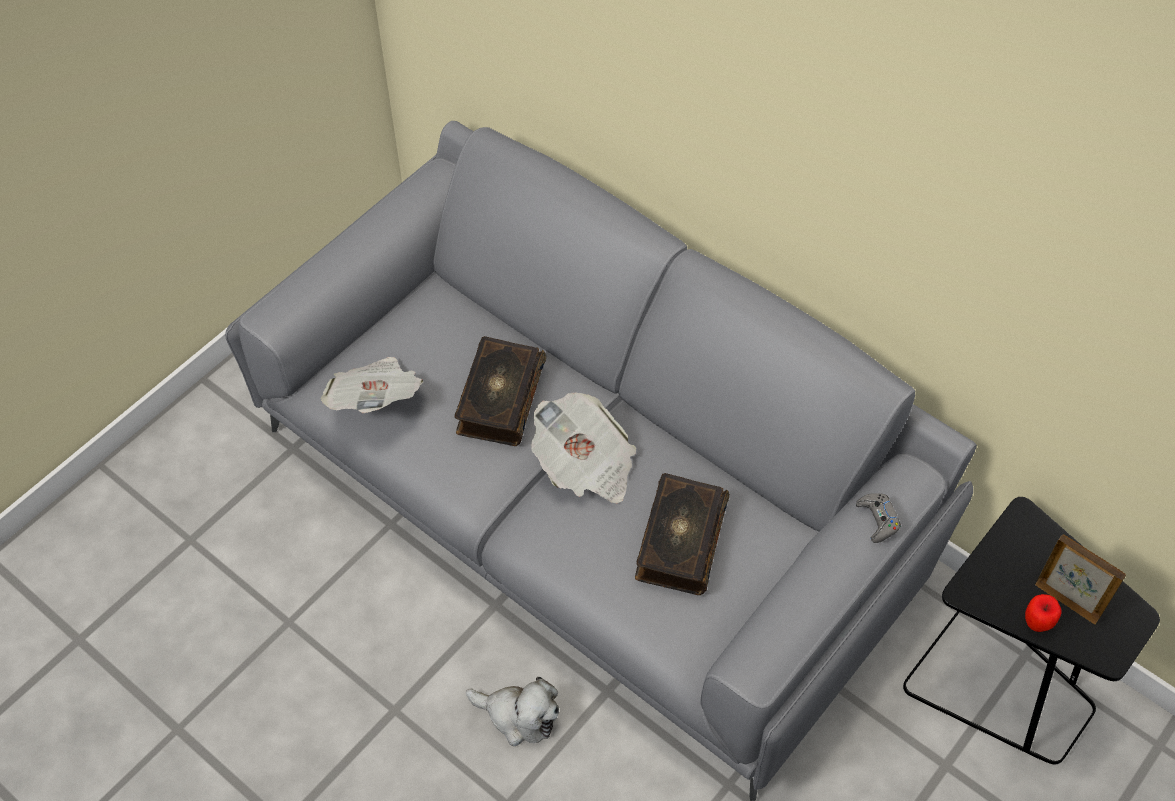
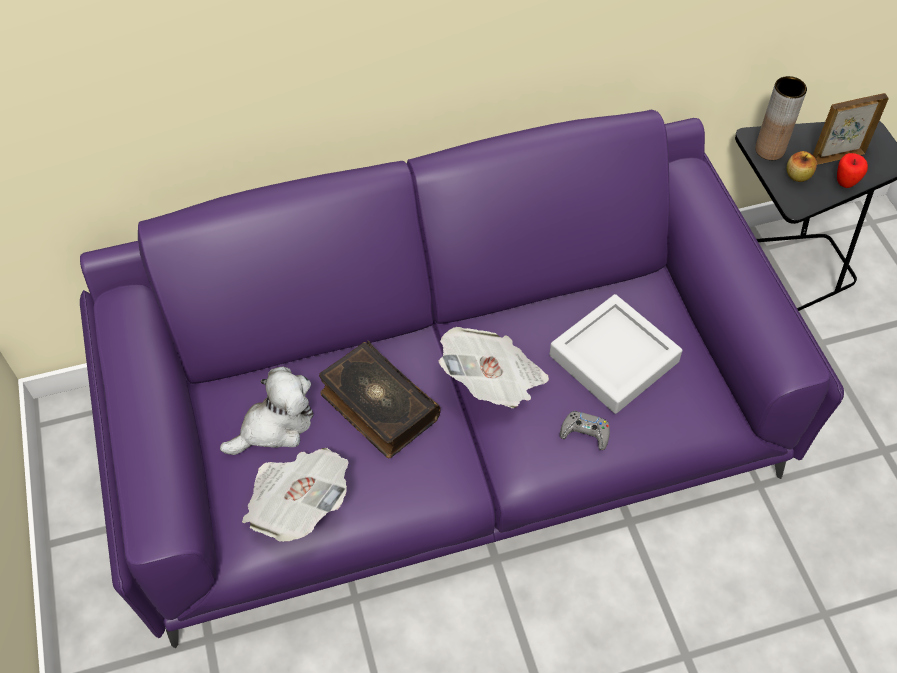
camera: 55 degrees left, 0 degrees up
grey sofa [225,121,977,801] -> purple sofa [80,110,844,648]
plush toy [466,677,559,746] -> plush toy moved to [220,367,313,455]
book [635,473,730,595] -> grey tray [549,294,683,414]
grey game controller [856,493,901,543] -> grey game controller moved to [560,411,610,450]
none -> brown vase [755,76,807,160]
none -> apple [787,151,817,182]

